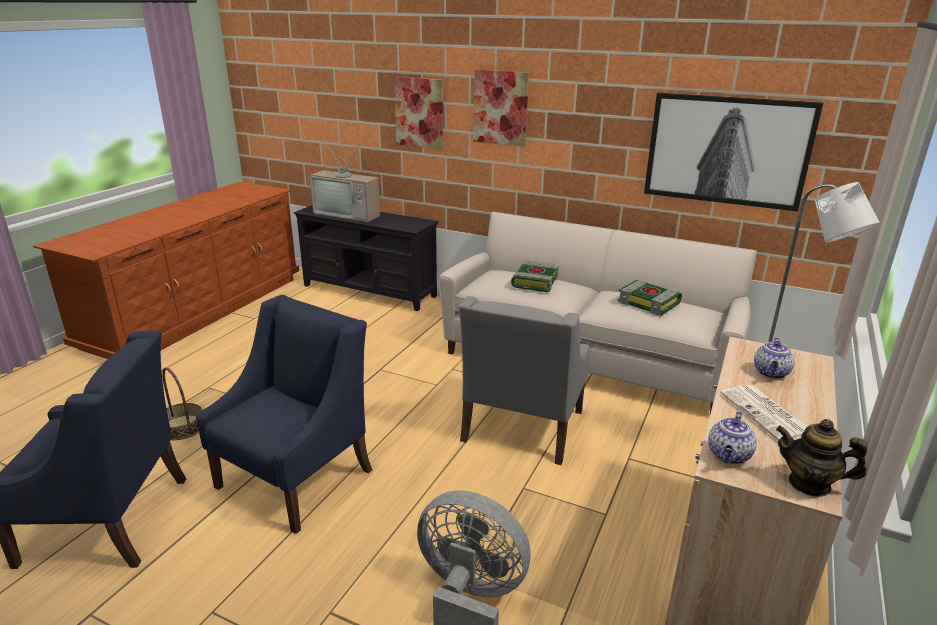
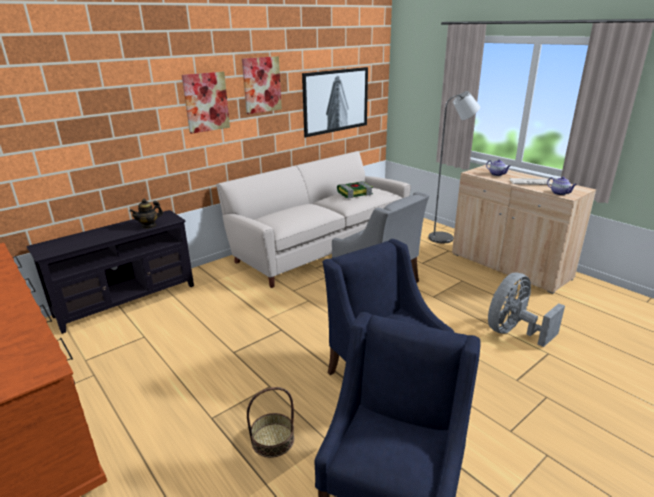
camera: 65 degrees left, 0 degrees up
television [310,141,380,222] -> none
picture [394,77,443,149] -> picture moved to [242,56,282,114]
book [511,261,559,292] -> none
teapot [776,419,868,497] -> teapot moved to [130,199,163,229]

